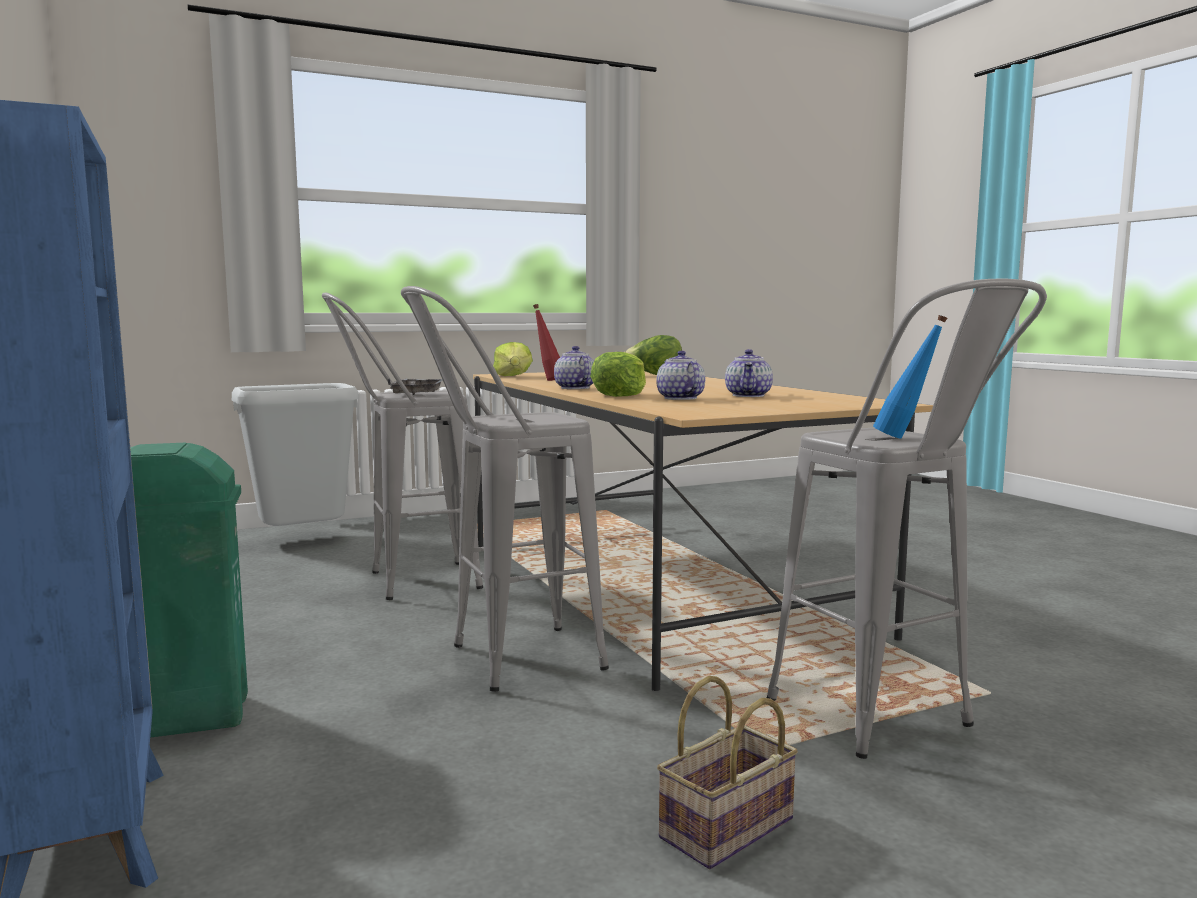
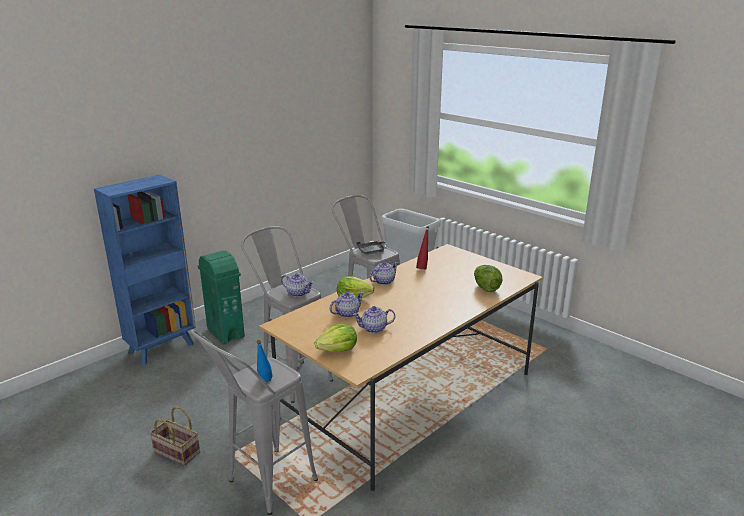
camera: 70 degrees right, 15 degrees up
lettuce [493,342,533,376] -> lettuce moved to [315,324,357,352]
none -> teapot [281,273,314,297]

